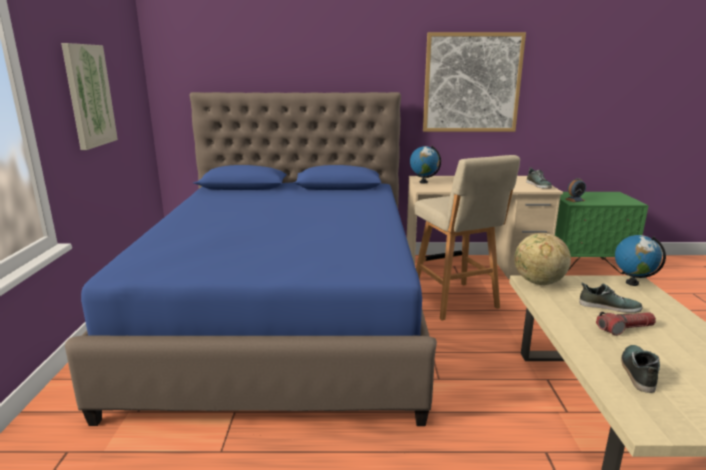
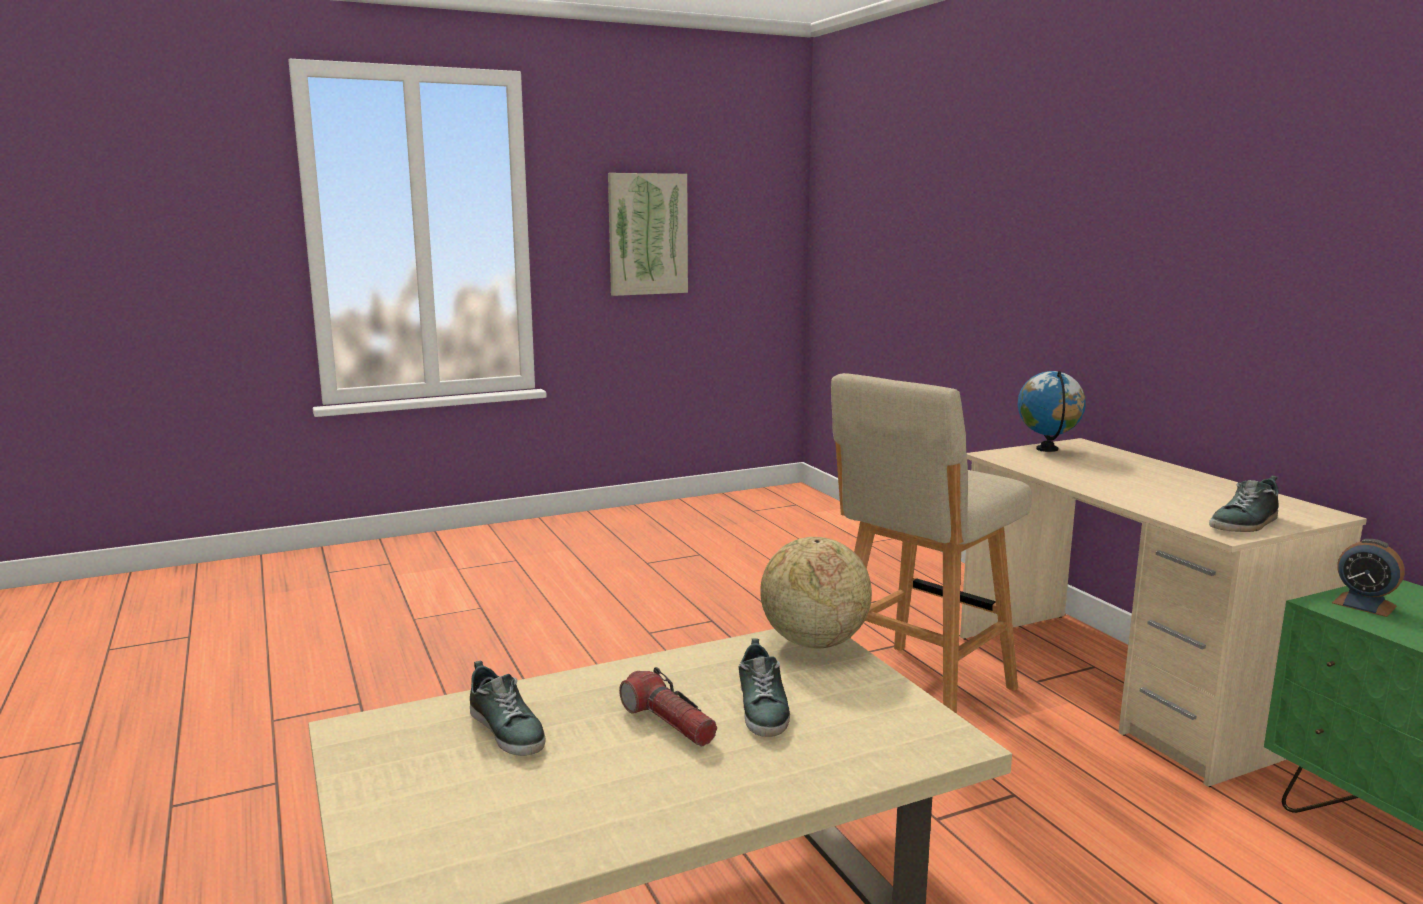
camera: 65 degrees right, 5 degrees down
blue bed [65,92,437,426] -> none
picture [423,32,526,132] -> none
globe [615,235,666,286] -> none
shoe [621,345,660,393] -> shoe turned 60 degrees clockwise [470,660,545,756]

